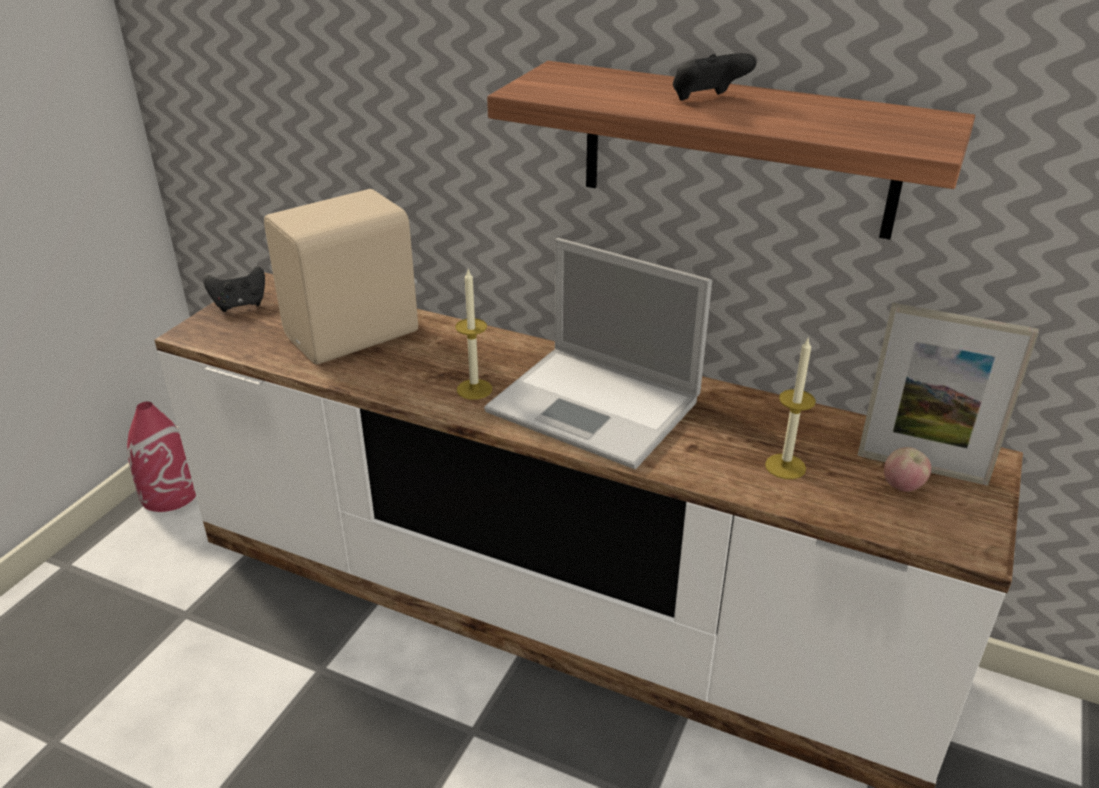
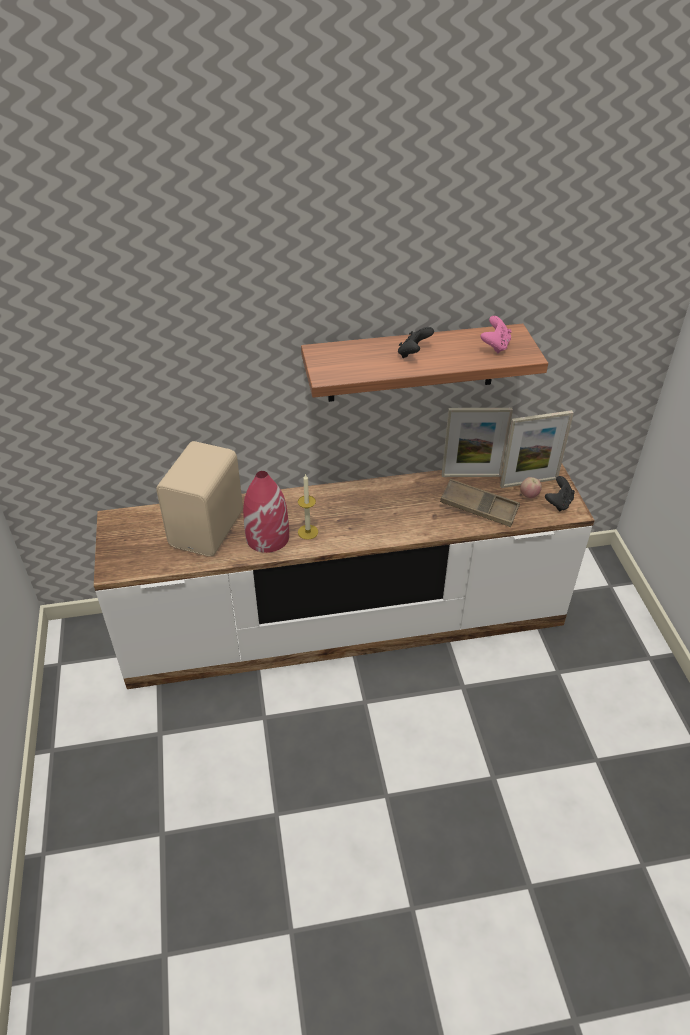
camera: 35 degrees left, 10 degrees up
red vase [127,402,196,512] -> red vase moved to [243,471,289,553]
black game controller [203,266,265,312] -> black game controller moved to [545,476,575,511]
laptop [484,238,712,469] -> none
candle [765,337,816,479] -> brown tray [440,479,520,527]
none -> picture frame [442,408,513,477]
none -> pink game controller [481,316,512,354]

